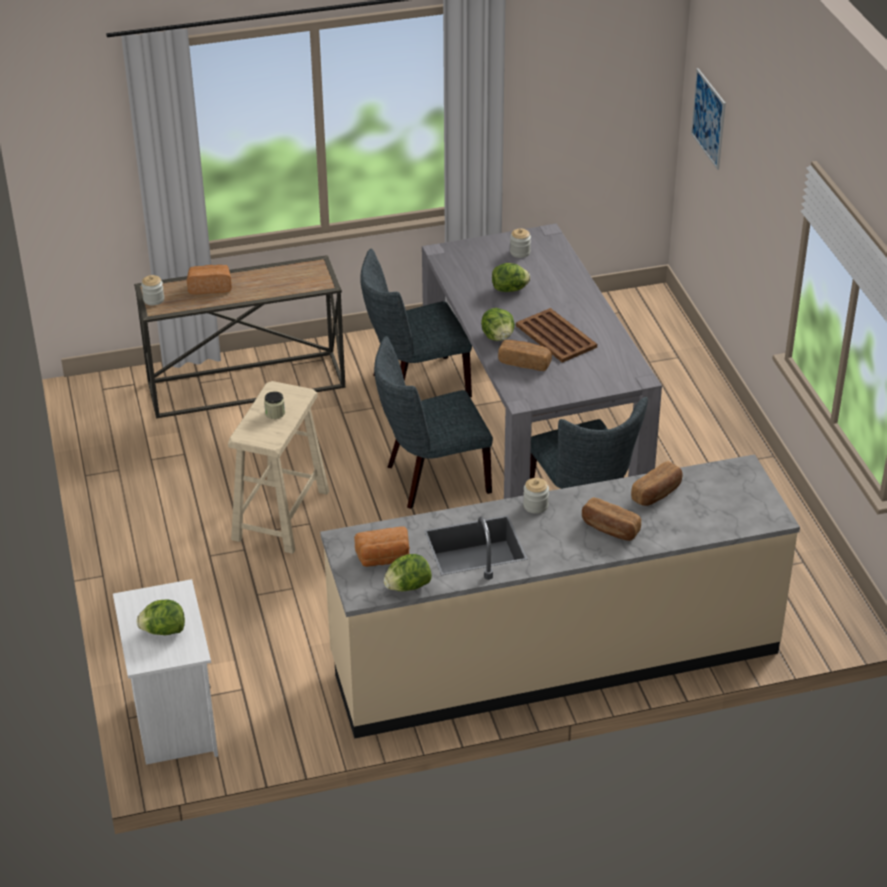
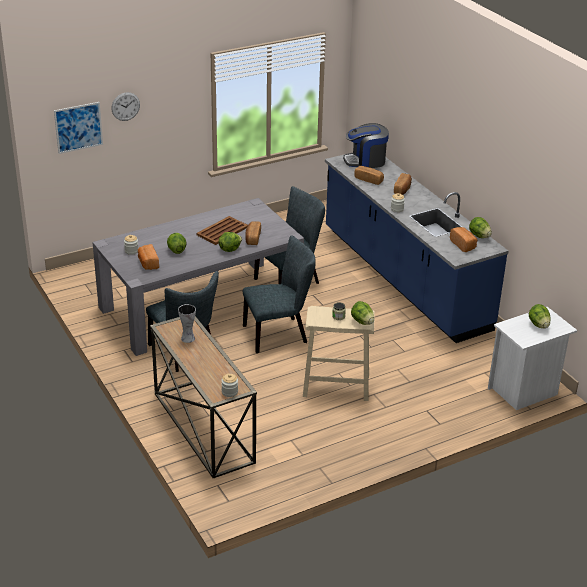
camera: 105 degrees left, 5 degrees down
bread [187,265,232,295] -> bread moved to [138,244,159,270]
beige counter [320,454,800,739] -> blue counter [325,154,508,343]
grey chair [374,336,493,509] -> grey chair turned 75 degrees counterclockwise [243,235,316,353]
none -> wall clock [111,92,140,121]
none -> vase [178,304,196,343]
none -> coffee machine [343,123,389,168]
none -> lettuce [351,301,374,325]

